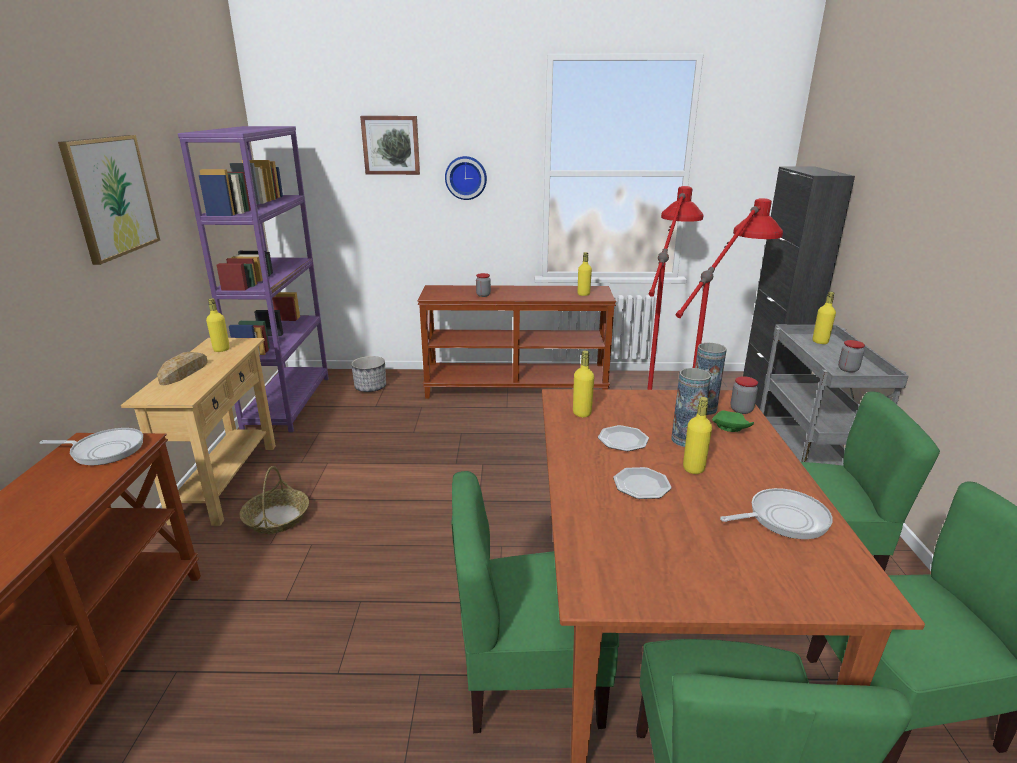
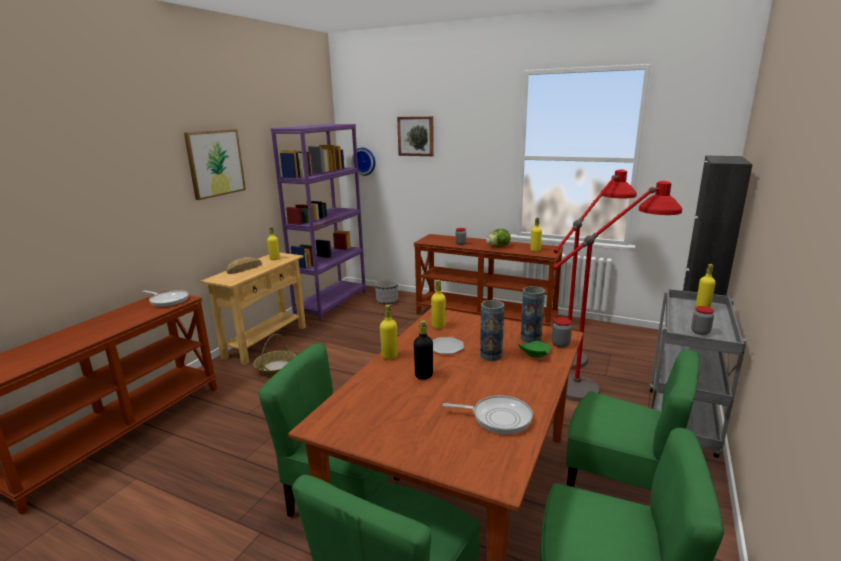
camera: 25 degrees right, 5 degrees down
wall clock [445,156,487,200] -> wall clock moved to [352,148,376,176]
plate [613,467,671,499] -> black bottle [414,320,433,379]
yellow bottle [683,397,712,474] -> yellow bottle moved to [380,305,398,360]
none -> lettuce [486,229,511,247]

